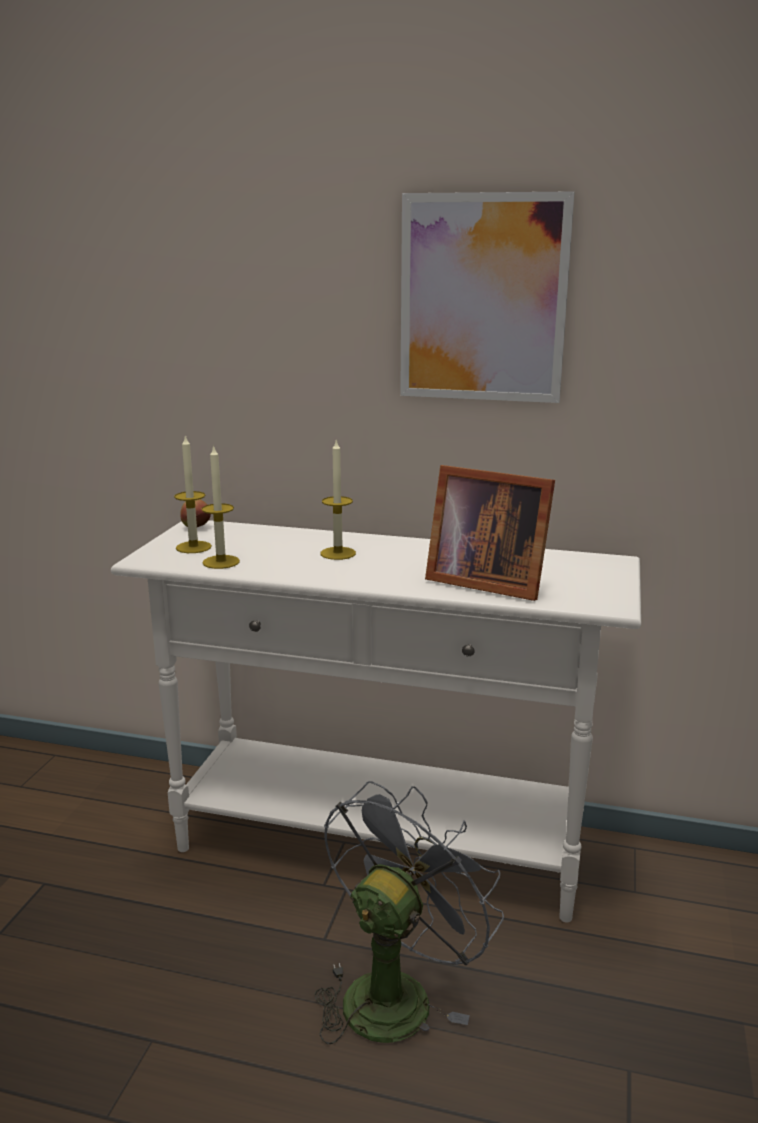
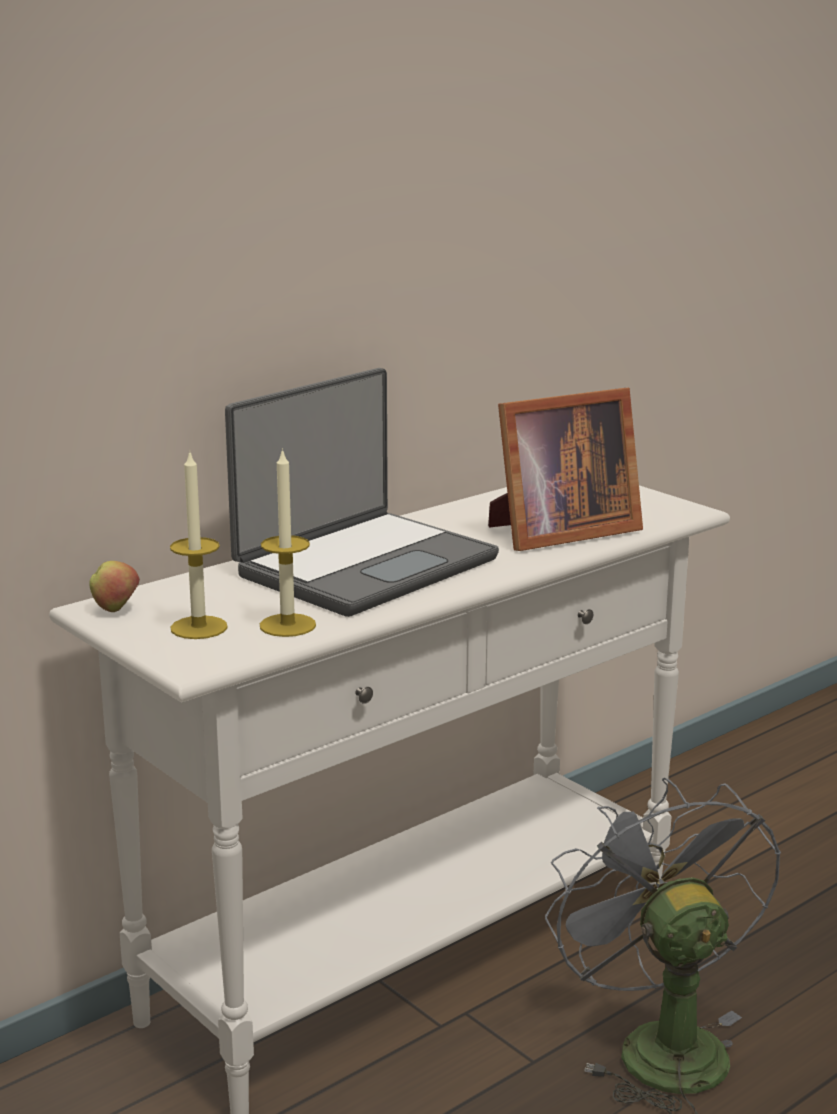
camera: 55 degrees left, 0 degrees up
candle [320,441,356,560] -> laptop [225,368,499,617]
picture [400,191,575,403] -> none

